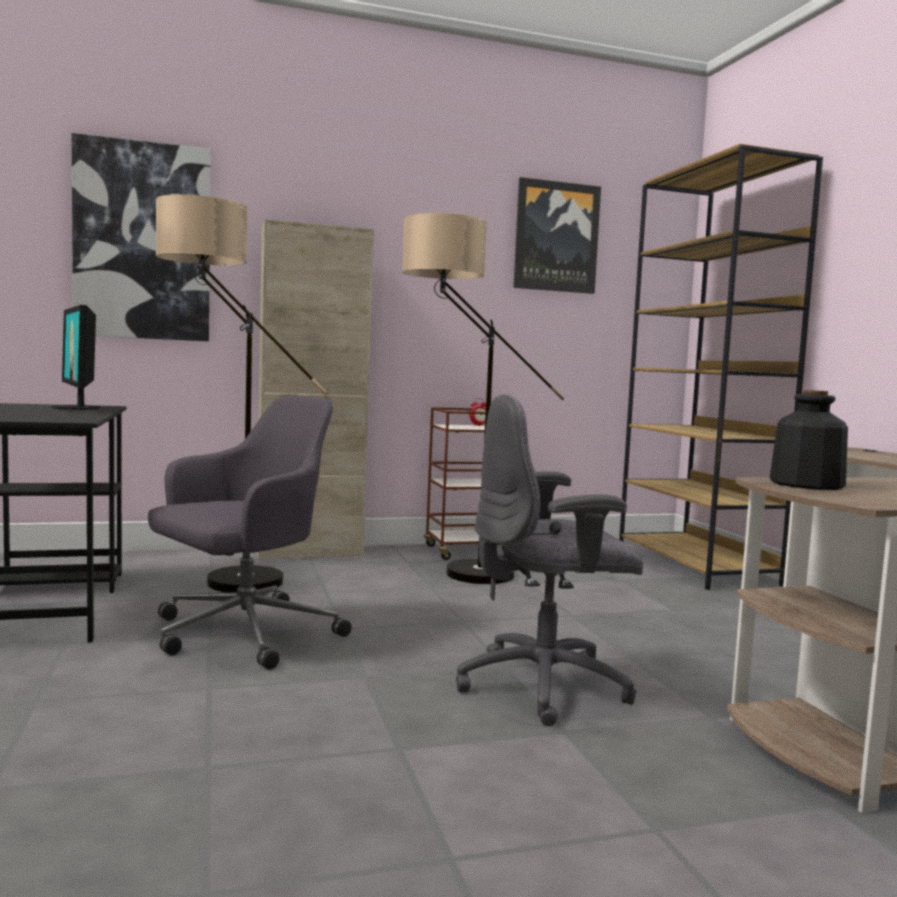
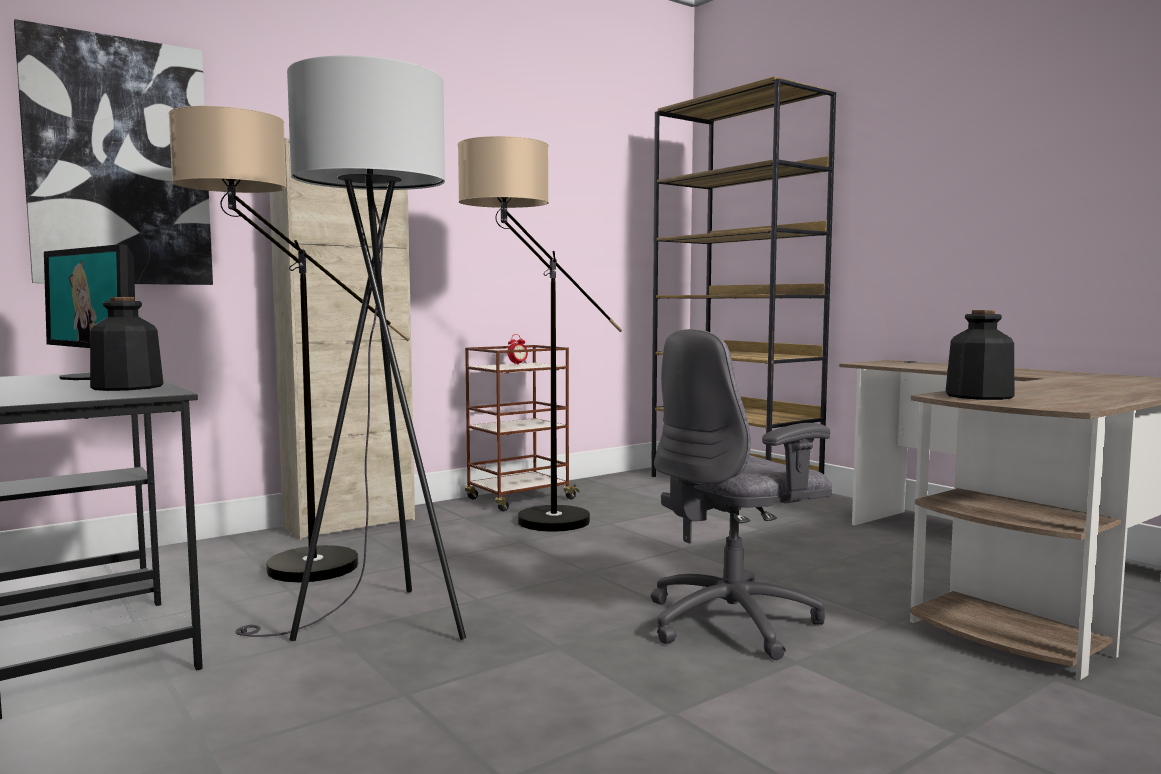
camera: 20 degrees left, 0 degrees up
grey office chair [148,396,352,670] -> grey floor lamp [235,55,466,641]
picture [513,177,601,294] -> none
none -> bottle [90,297,163,391]

